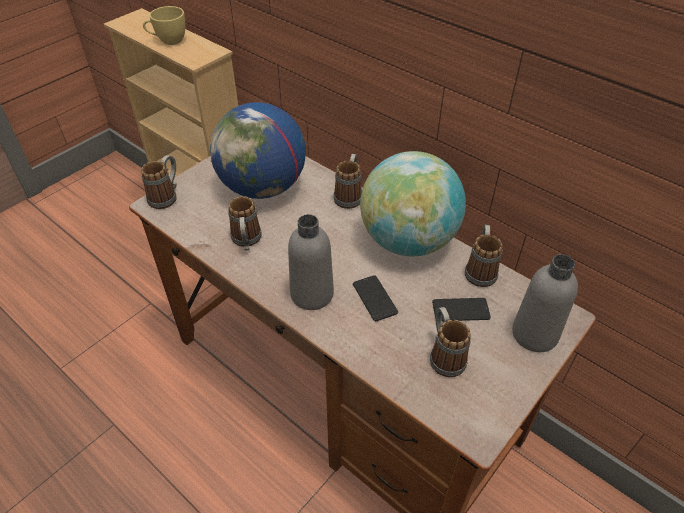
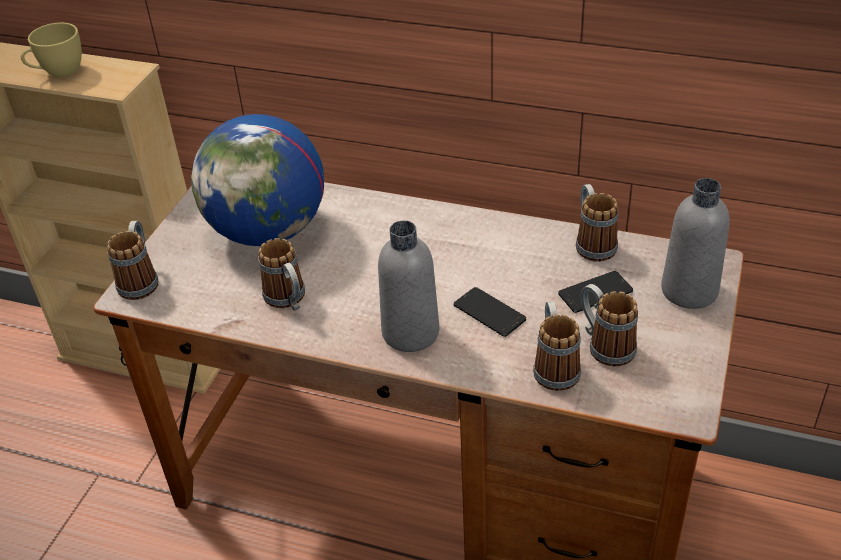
camera: 20 degrees left, 5 degrees down
mug [334,154,362,209] -> mug moved to [533,301,581,391]
globe [360,151,466,256] -> none

